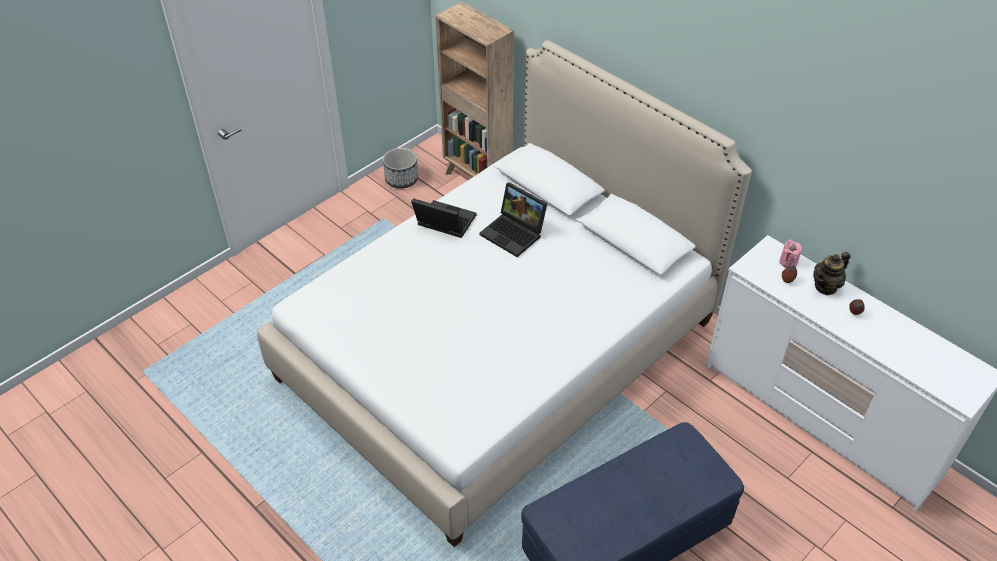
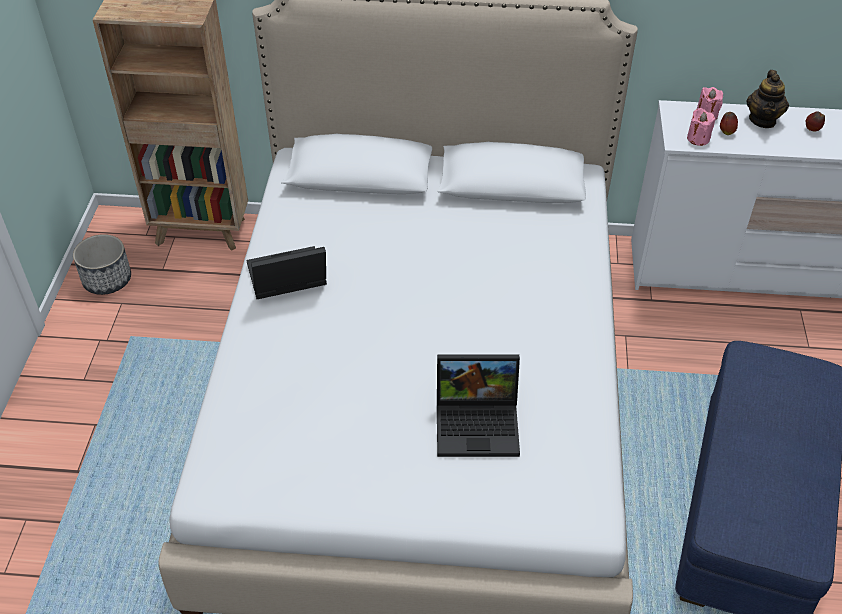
camera: 40 degrees left, 0 degrees up
laptop [480,182,548,257] -> laptop moved to [437,355,520,457]
none -> pink candle [687,108,715,146]

